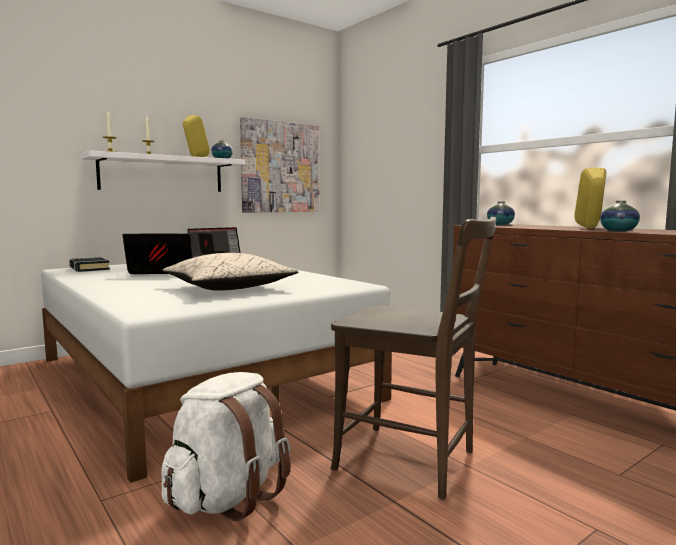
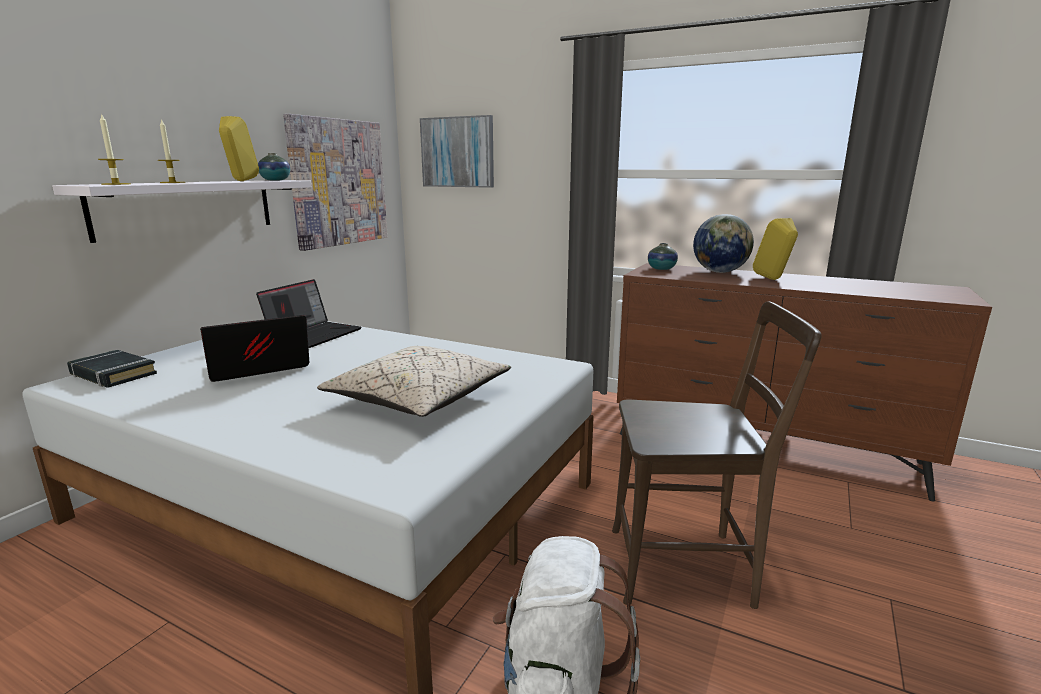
camera: 25 degrees left, 10 degrees up
vase [600,201,640,231] -> none
none -> picture [420,115,494,188]
none -> globe [693,214,754,273]

